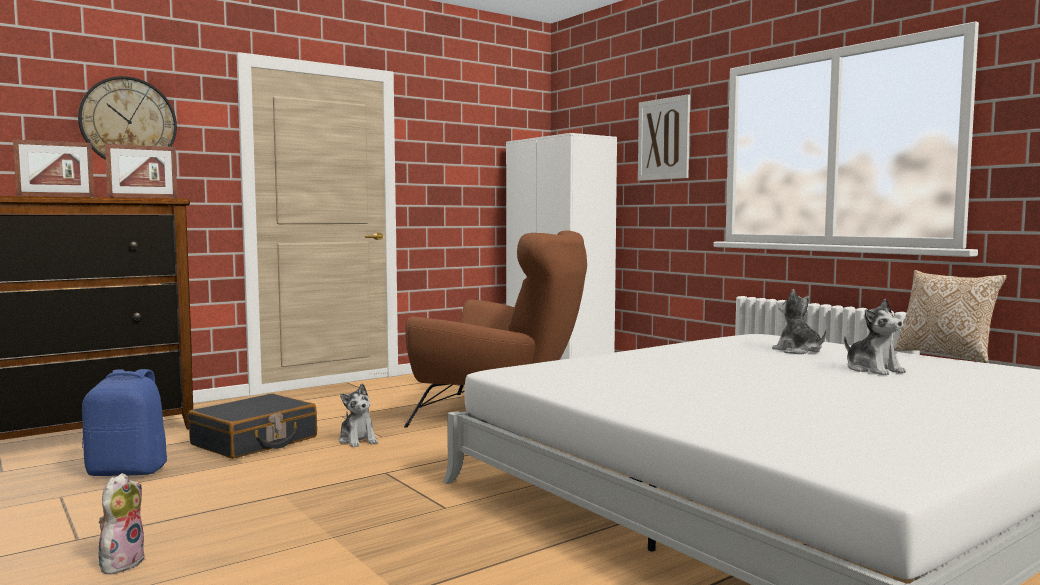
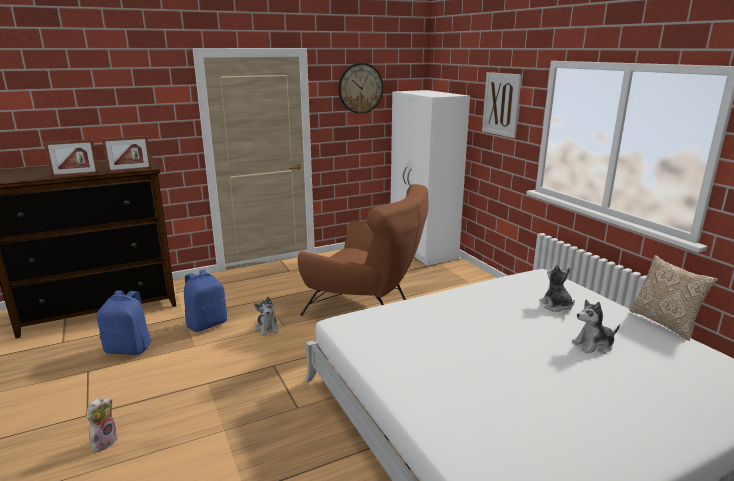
camera: 10 degrees right, 15 degrees up
wall clock [78,76,177,160] -> wall clock moved to [338,63,383,114]
black suitcase [188,393,317,459] -> blue backpack [184,269,227,332]
plush toy [844,299,906,375] -> plush toy turned 90 degrees clockwise [572,300,620,354]

